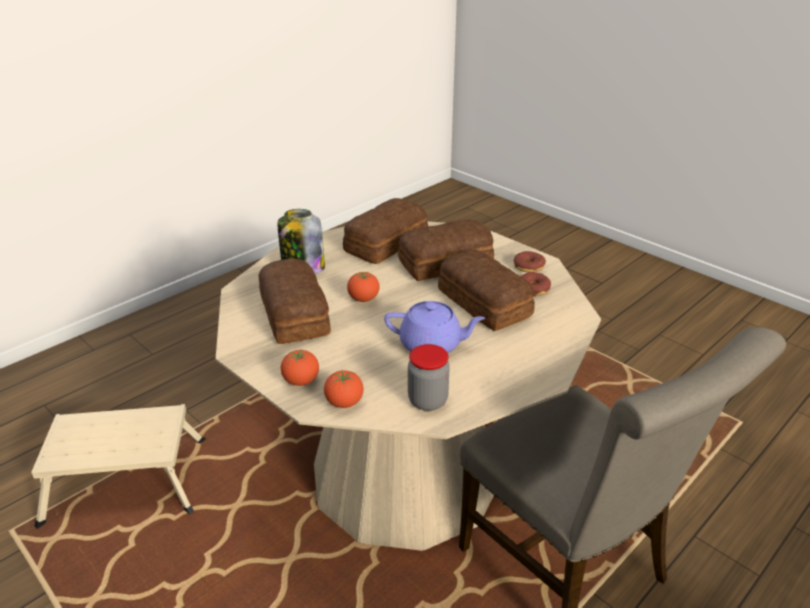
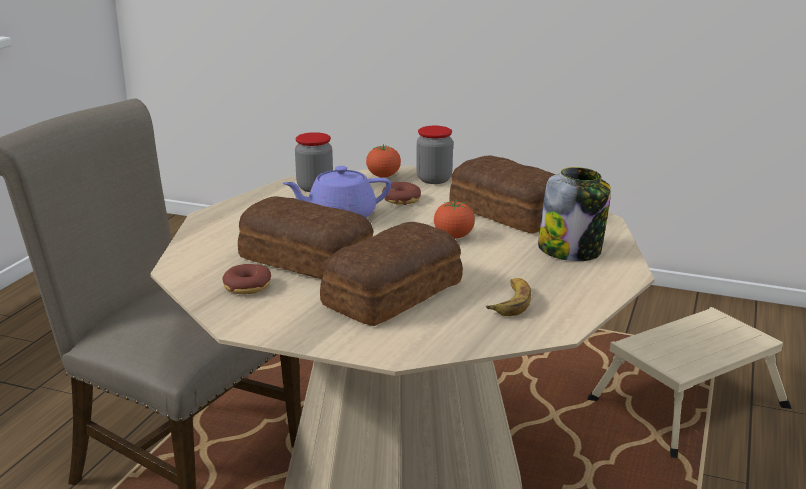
camera: 155 degrees right, 10 degrees down
tomato [281,349,319,386] -> jar [416,126,453,184]
bread [343,198,428,264] -> banana [486,278,531,316]
donut [514,251,546,272] -> donut moved to [382,182,421,205]

